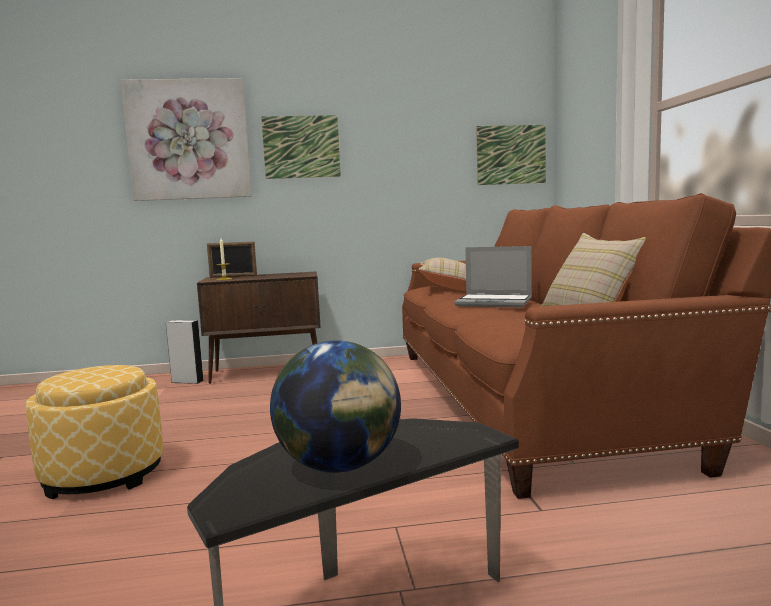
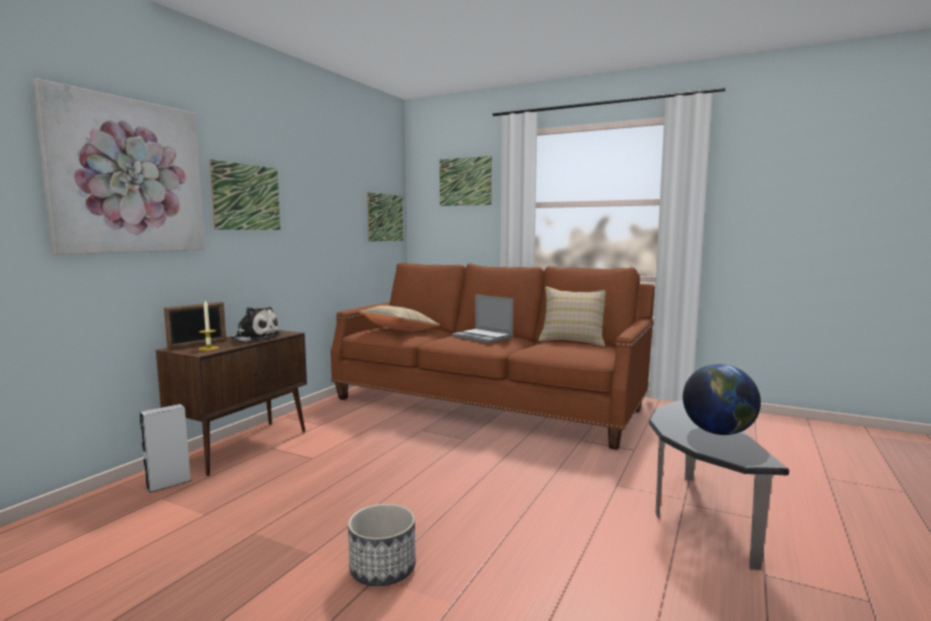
camera: 55 degrees left, 0 degrees up
ottoman [25,365,163,499] -> planter [348,504,416,586]
laptop [454,246,532,308] -> laptop turned 75 degrees clockwise [452,294,513,343]
none -> plush toy [226,307,281,342]
none -> picture [439,156,492,206]

